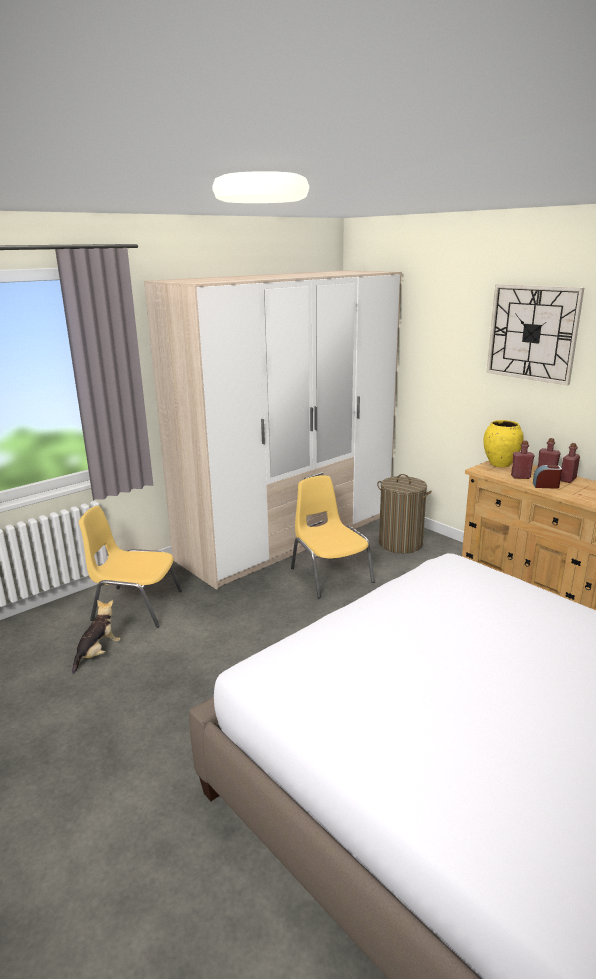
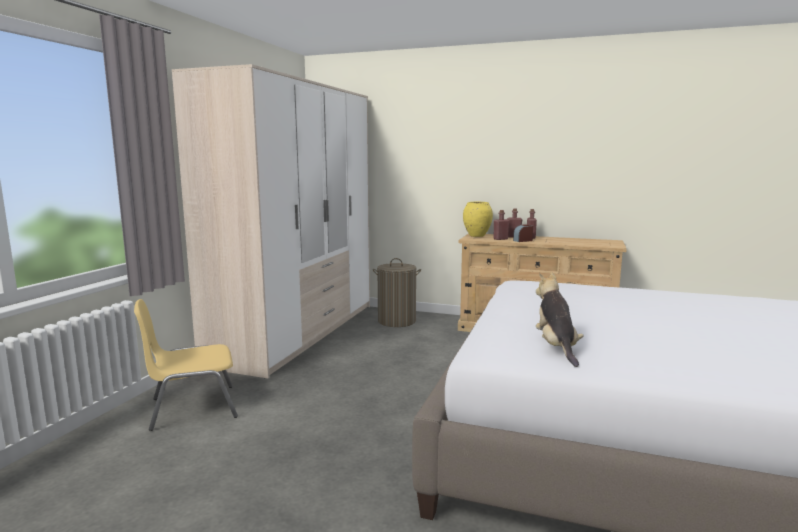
camera: 30 degrees left, 10 degrees down
plush toy [72,600,121,674] -> plush toy moved to [536,272,584,367]
yellow chair [291,475,375,598] -> none
wall clock [486,284,584,385] -> none

